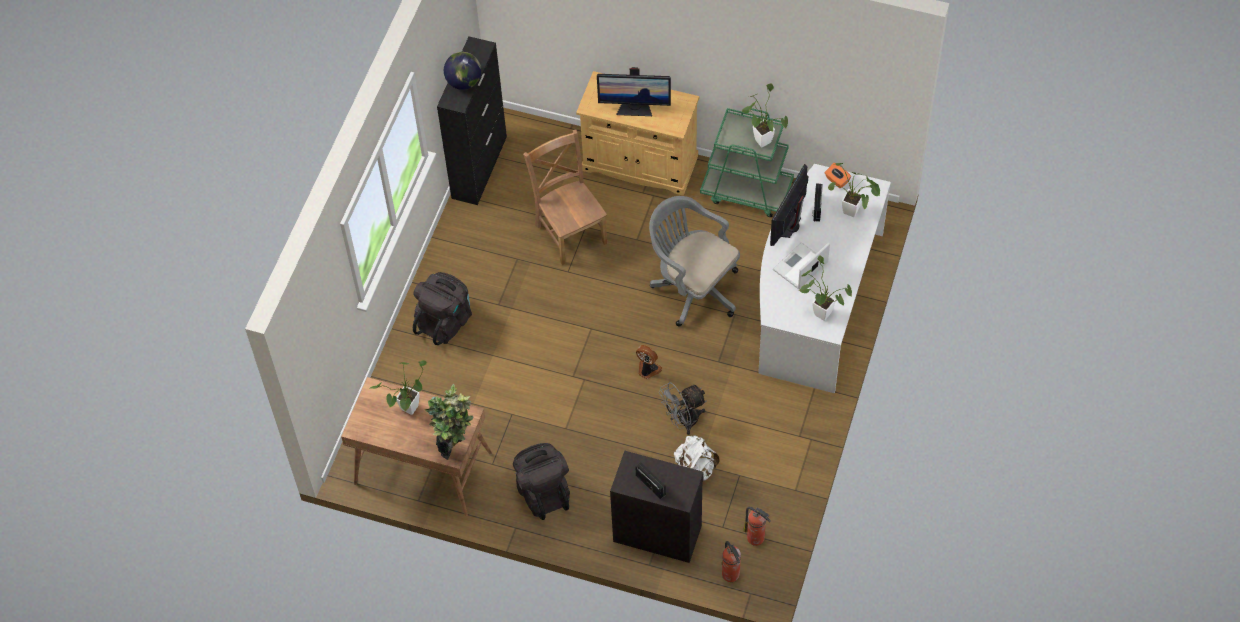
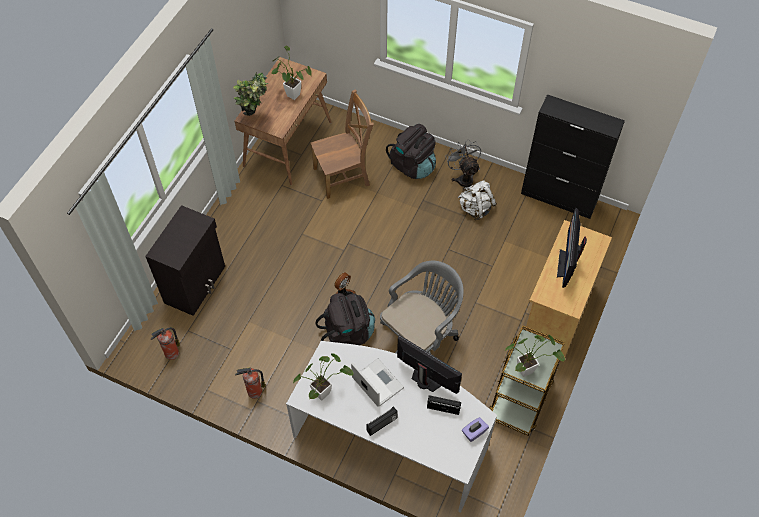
camera: 95 degrees right, 0 degrees up
globe [444,52,481,90] -> none
black backpack [513,443,570,520] -> black backpack moved to [316,293,375,345]
brown chair [523,130,607,265] -> brown chair moved to [310,90,374,199]
radio [636,462,666,499] -> radio moved to [366,406,398,436]
grey fan [659,382,707,435] -> grey fan moved to [445,139,481,187]
white backpack [674,435,719,481] -> white backpack moved to [458,180,497,220]
green cart [700,108,794,217] -> brown cart [490,325,565,436]
fire extinguisher [722,541,741,582] -> fire extinguisher moved to [235,368,265,399]
orange tissue box [825,163,851,188] -> purple tissue box [462,417,489,442]
potted plant [828,163,880,217] -> none

